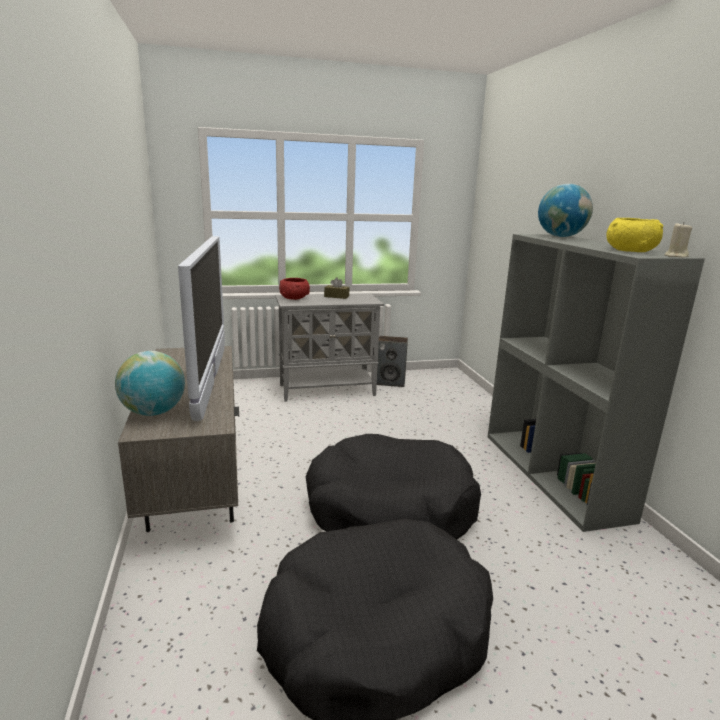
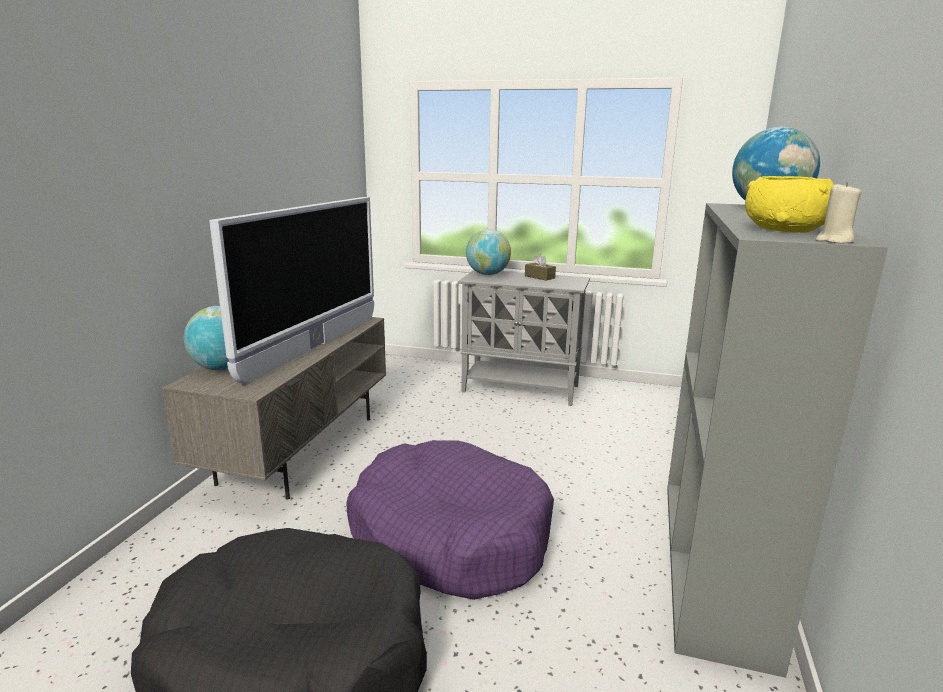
camera: 30 degrees right, 0 degrees up
red bowl [279,278,310,300] -> globe [466,229,511,275]
black dog bed [306,434,481,539] -> purple dog bed [346,440,554,600]
speaker [377,336,408,387] -> none

